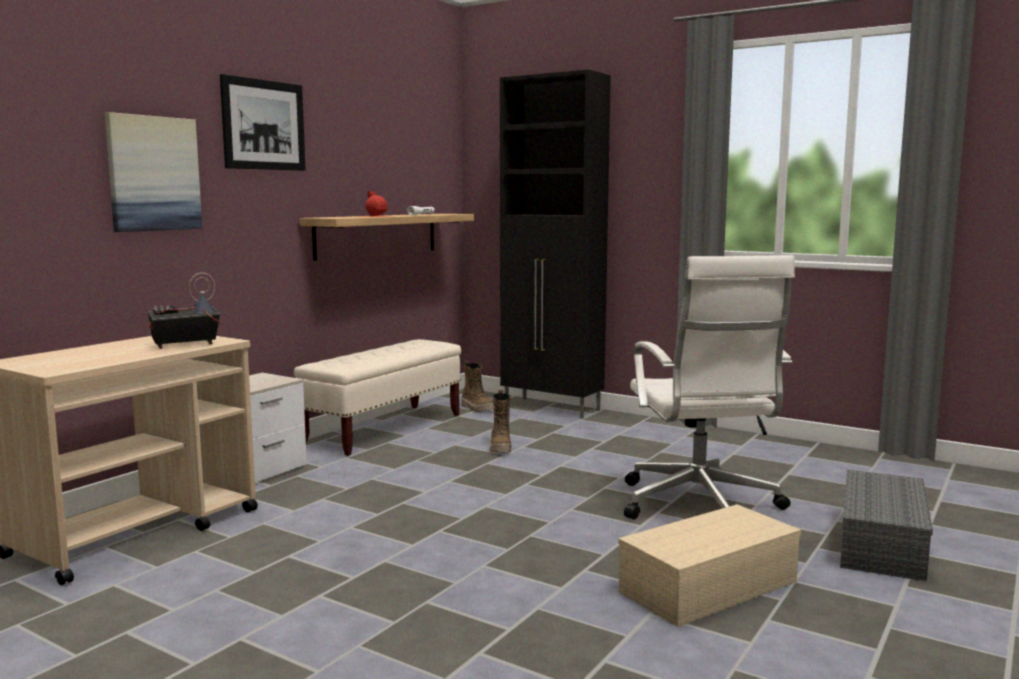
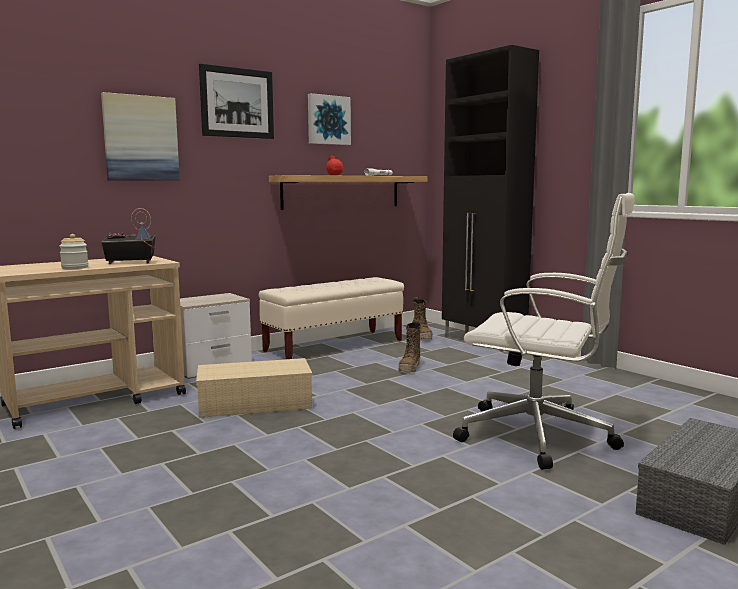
camera: 20 degrees right, 0 degrees up
beige storage box [618,504,801,627] -> beige storage box moved to [196,358,312,418]
white office chair [624,255,795,520] -> white office chair turned 75 degrees counterclockwise [453,193,635,470]
none -> jar [59,234,89,269]
none -> picture [308,93,351,145]

